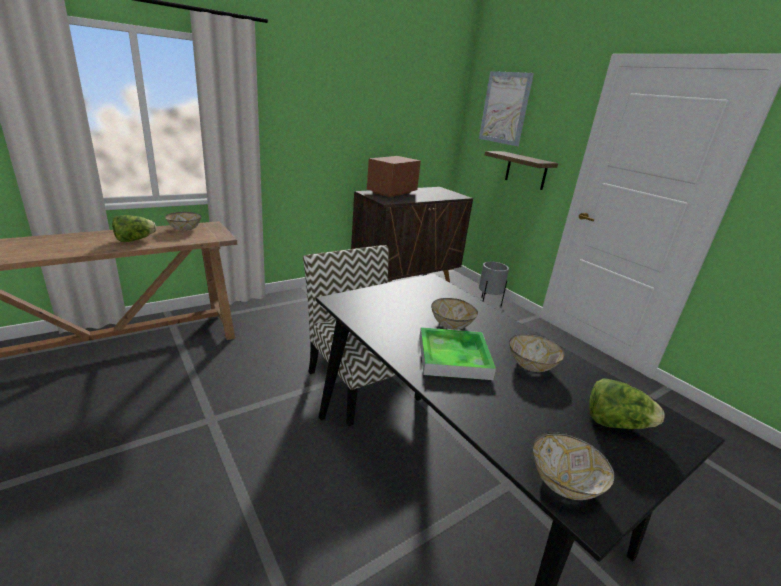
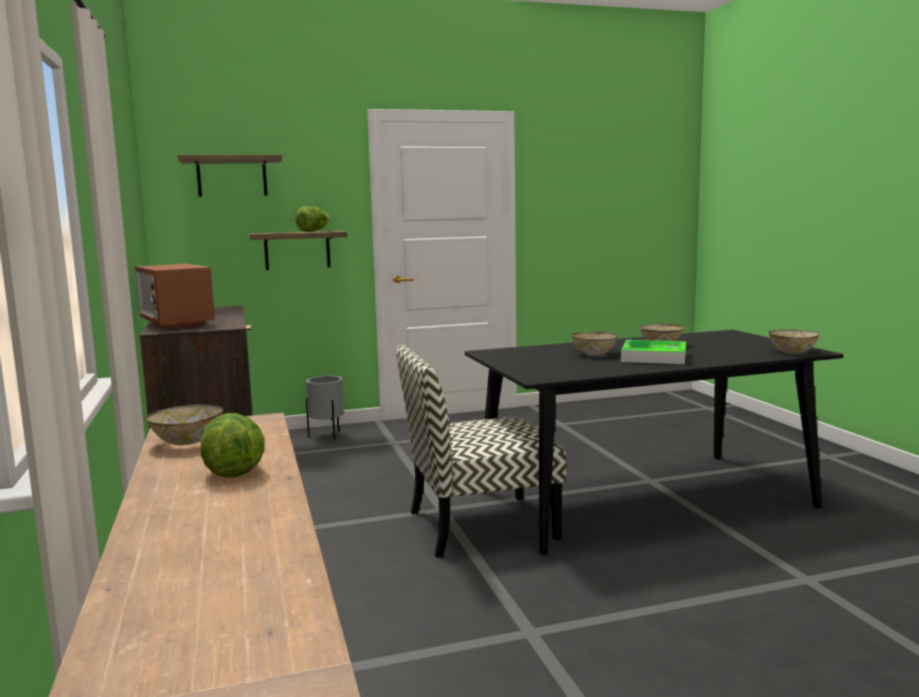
camera: 70 degrees left, 15 degrees down
picture [479,71,534,146] -> shelf [178,155,282,197]
lettuce [589,378,665,429] -> lettuce moved to [295,206,329,232]

